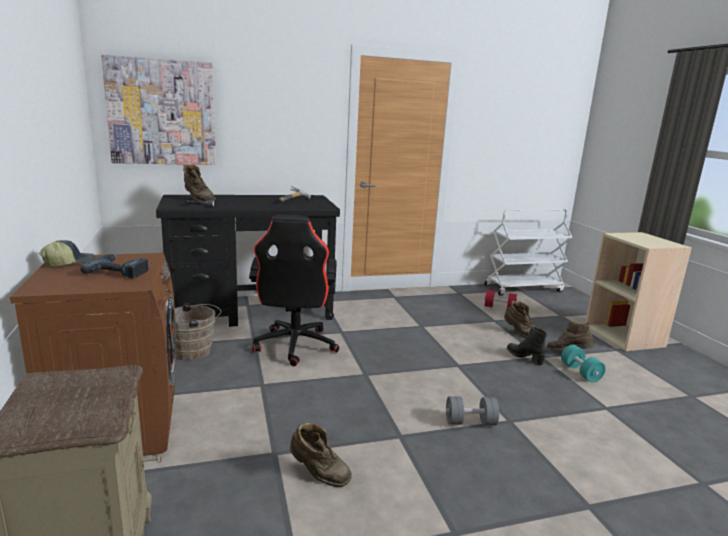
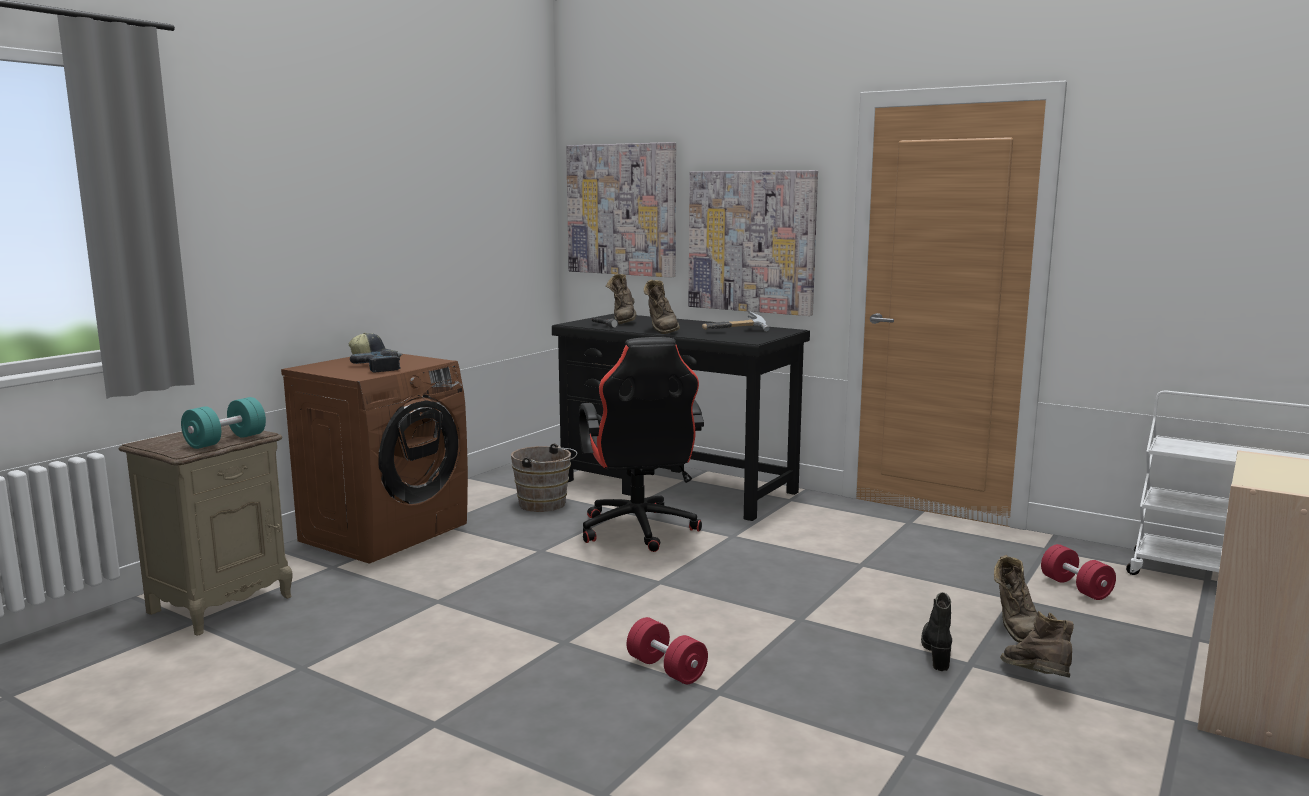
camera: 50 degrees right, 5 degrees down
black office chair [249,215,339,366] -> black office chair turned 60 degrees counterclockwise [579,337,704,552]
brown boot [290,423,352,487] -> brown boot moved to [644,279,680,334]
grey dumbbell [446,396,499,425] -> red dumbbell [627,617,708,684]
turquoise dumbbell [561,345,606,382] -> turquoise dumbbell moved to [181,397,266,449]
none -> picture [688,170,818,316]

